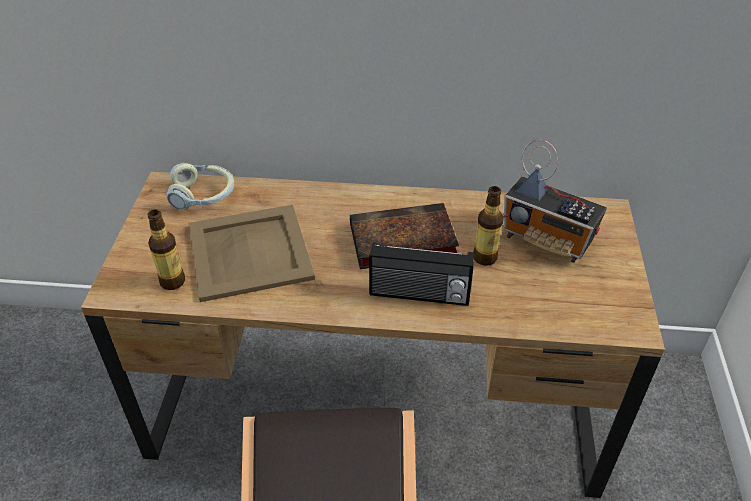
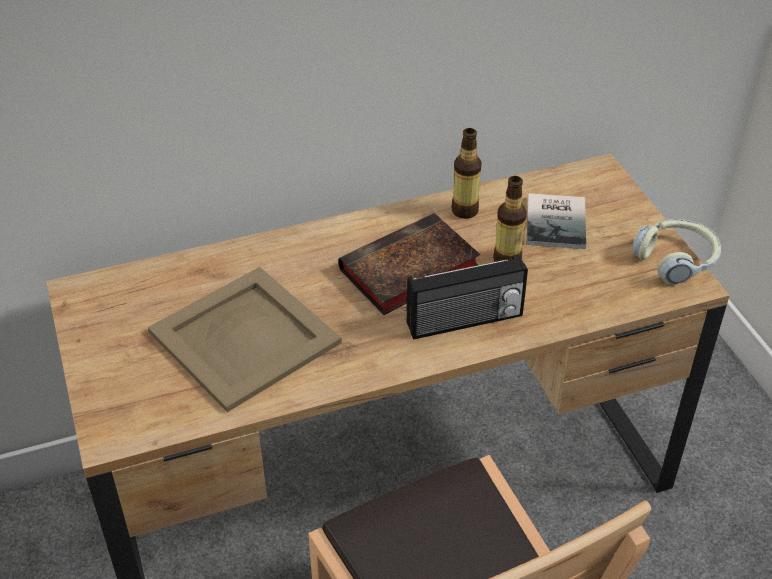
camera: 25 degrees left, 0 degrees up
bottle [148,210,185,290] -> bottle moved to [451,128,482,219]
headphones [166,162,234,210] -> headphones moved to [632,219,721,284]
radio [503,139,607,263] -> book [526,193,586,249]

